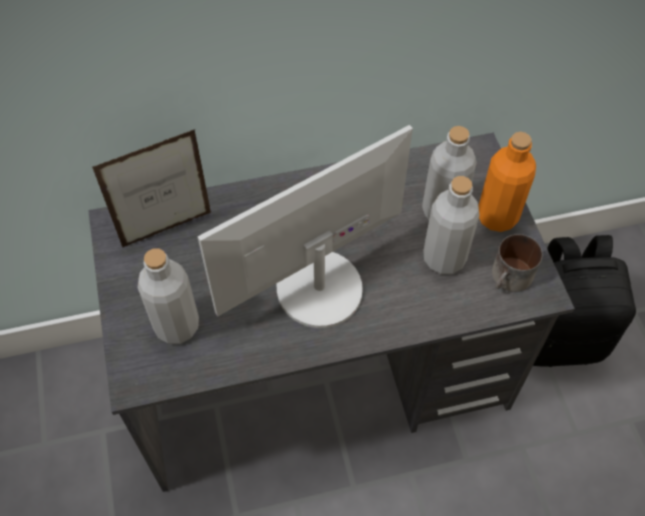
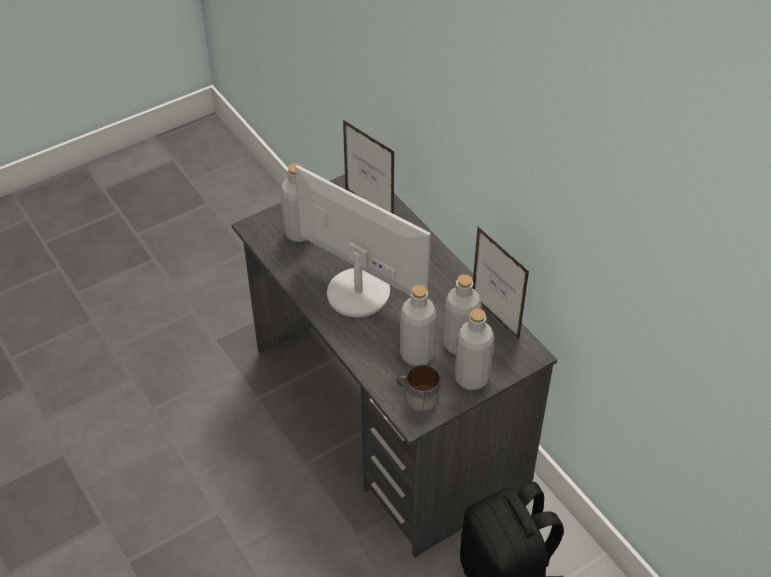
camera: 70 degrees right, 10 degrees down
orange bottle [478,132,536,232] -> grey bottle [455,309,494,390]
none -> picture frame [473,227,529,339]

